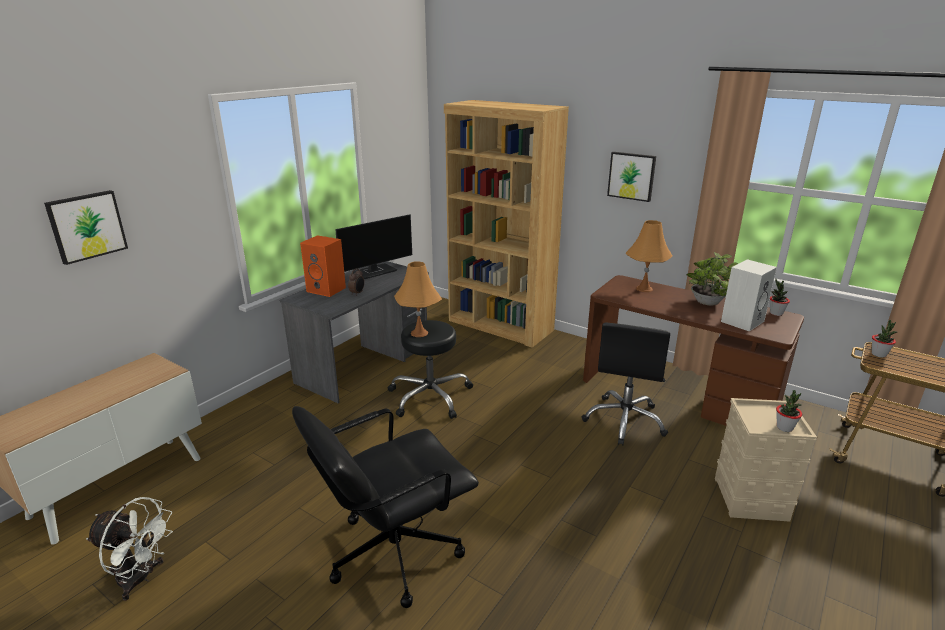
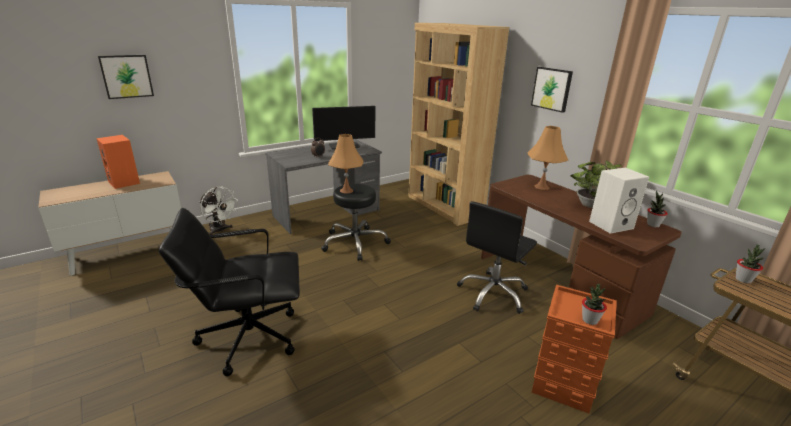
camera: 20 degrees right, 0 degrees up
white fan [86,497,173,601] -> white fan moved to [200,187,238,235]
orange speaker [300,235,346,297] -> orange speaker moved to [96,135,140,189]
beige storage box [715,398,817,522] -> orange storage box [532,285,617,413]

